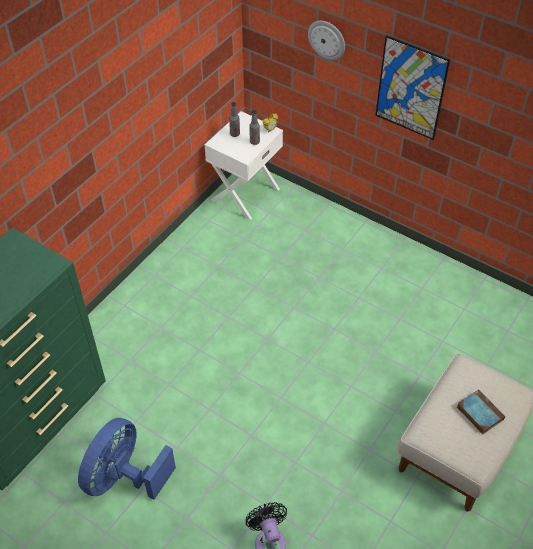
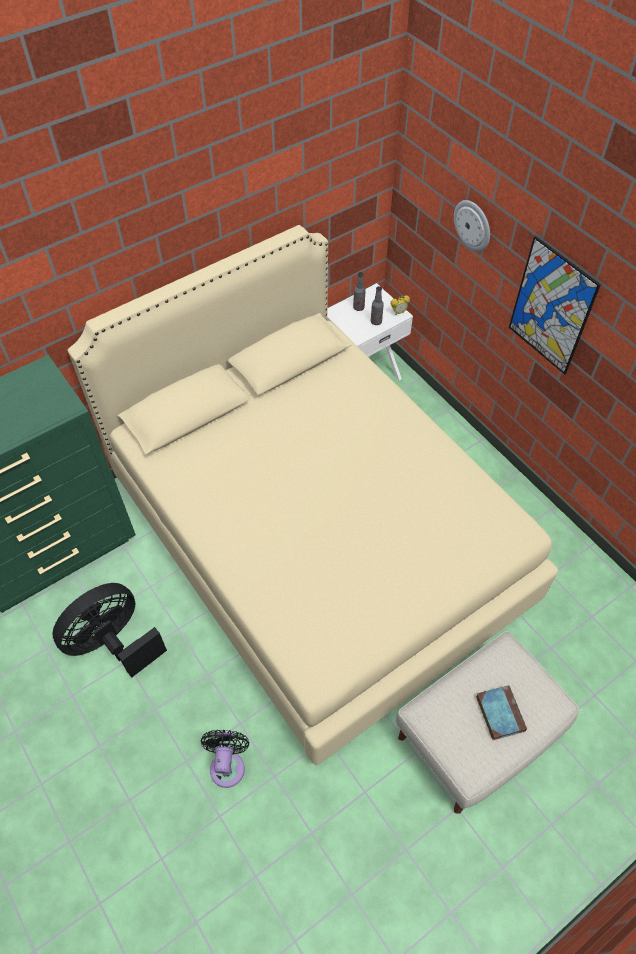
camera: 20 degrees right, 5 degrees up
blue fan [78,418,176,500] -> black fan [52,583,167,678]
none -> beige bed [68,225,559,765]

